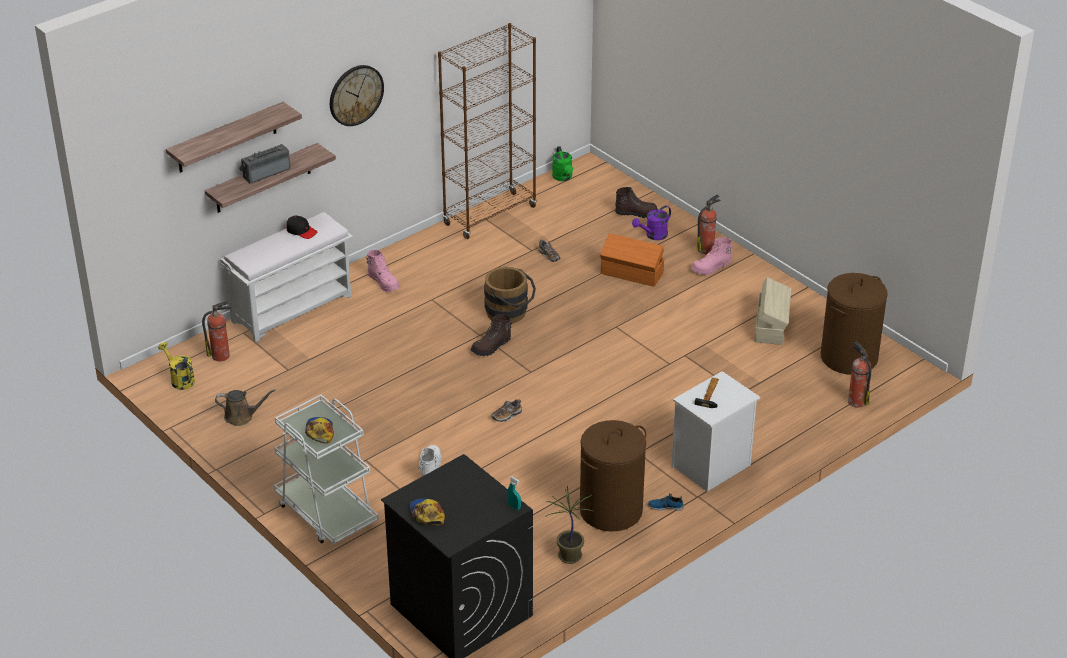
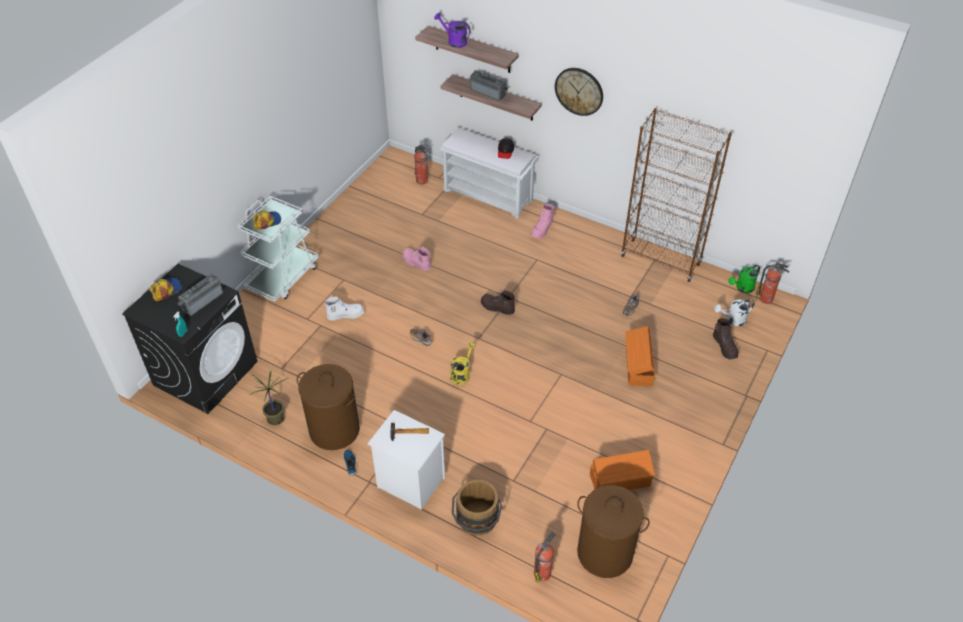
camera: 70 degrees right, 10 degrees up
yellow watering can [158,342,195,390] -> yellow watering can moved to [450,342,476,385]
brown watering can [215,389,275,426] -> none
brown bucket [484,267,536,323] -> brown bucket moved to [452,480,502,536]
purple watering can [632,205,671,240] -> purple watering can moved to [434,13,471,48]
pink boot [691,238,733,275] -> pink boot moved to [402,247,431,271]
fire extinguisher [697,195,721,254] -> fire extinguisher moved to [756,263,789,304]
beige storage box [755,277,791,345] -> orange storage box [590,450,655,490]
none -> radio [177,274,223,316]
none -> white watering can [714,299,754,326]

